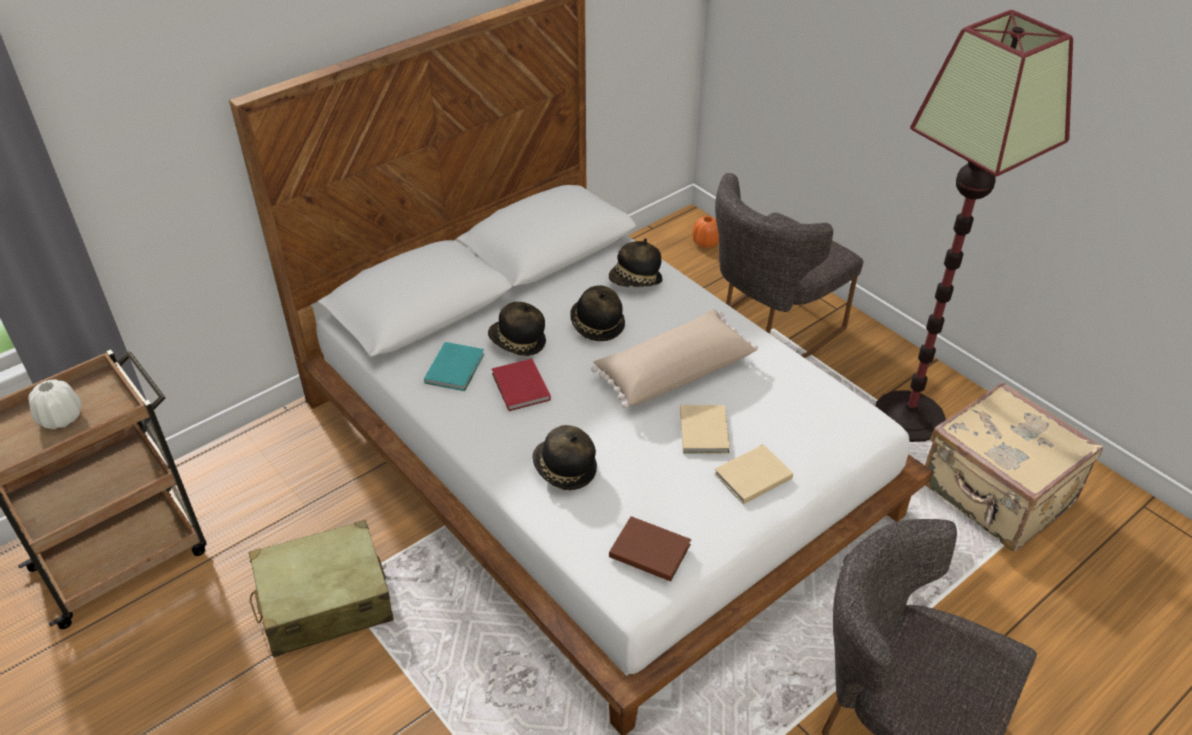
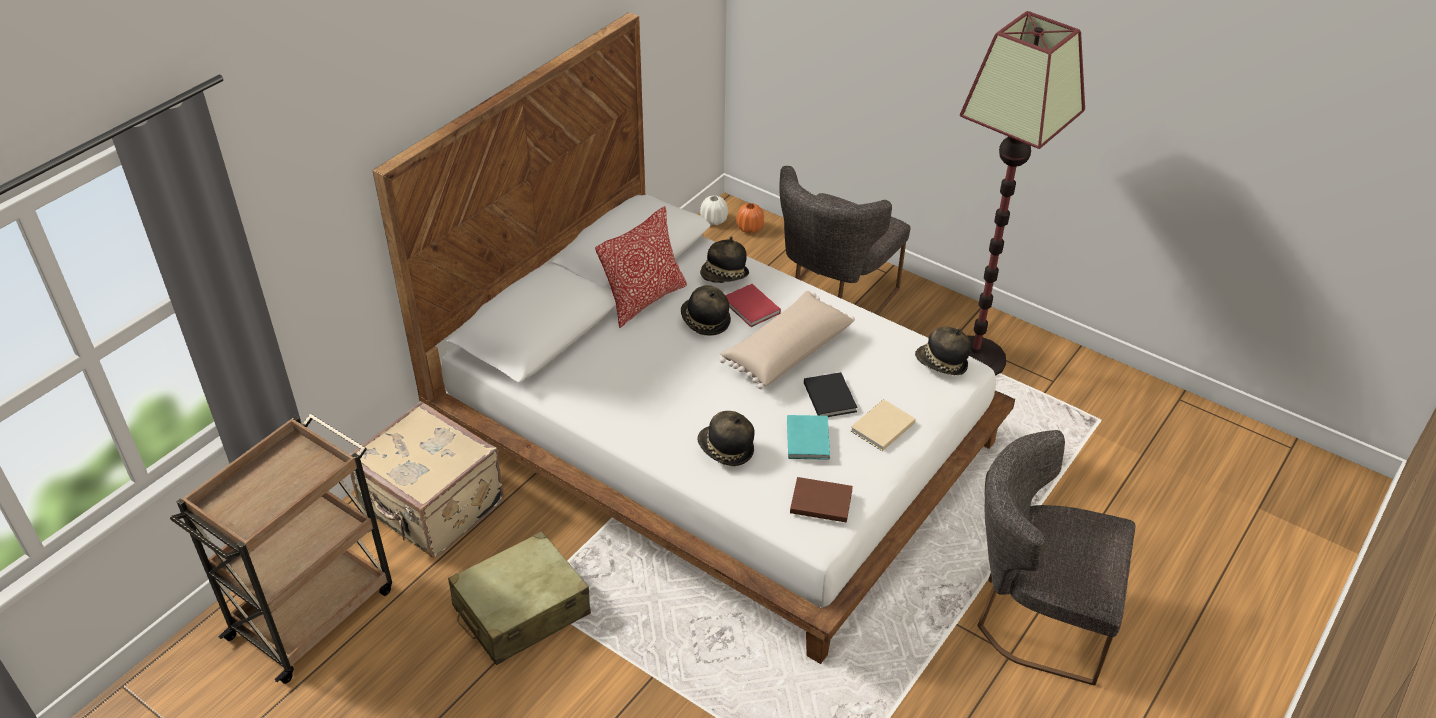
camera: 15 degrees left, 0 degrees up
white vase [28,379,82,429] -> white vase moved to [700,195,728,225]
turquoise book [424,342,484,391] -> turquoise book moved to [787,415,830,460]
hat [488,302,546,356] -> hat moved to [915,326,971,375]
red book [492,359,551,411] -> red book moved to [725,284,781,327]
beige book [680,405,730,453] -> black book [804,372,857,417]
beige suitcase [925,382,1103,552] -> beige suitcase moved to [349,401,504,558]
none -> pillow [595,206,687,328]

